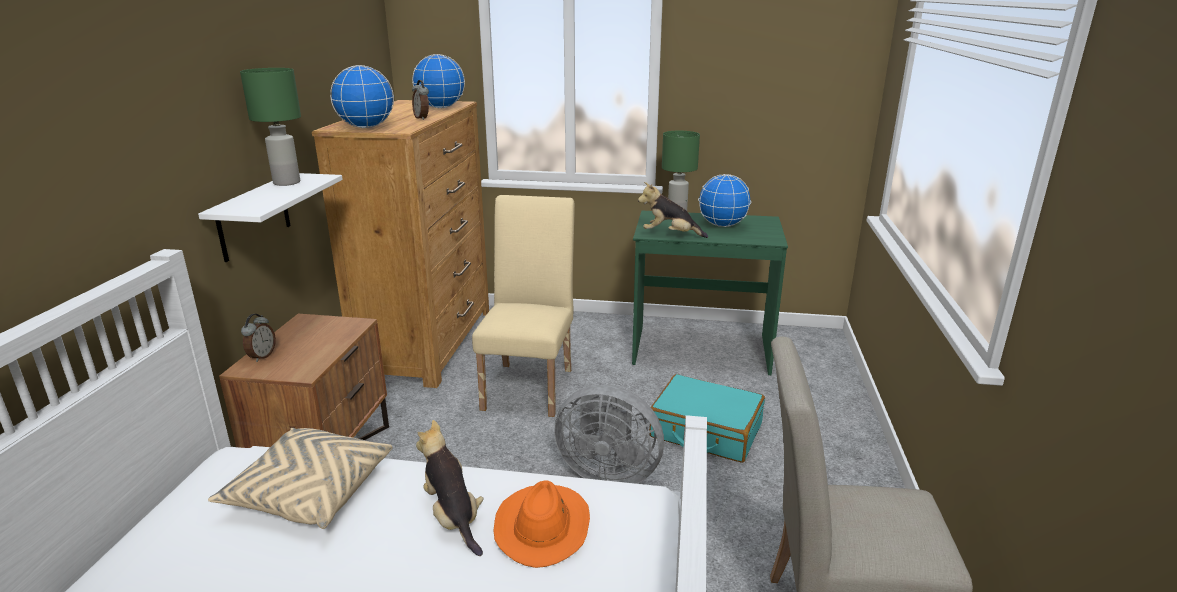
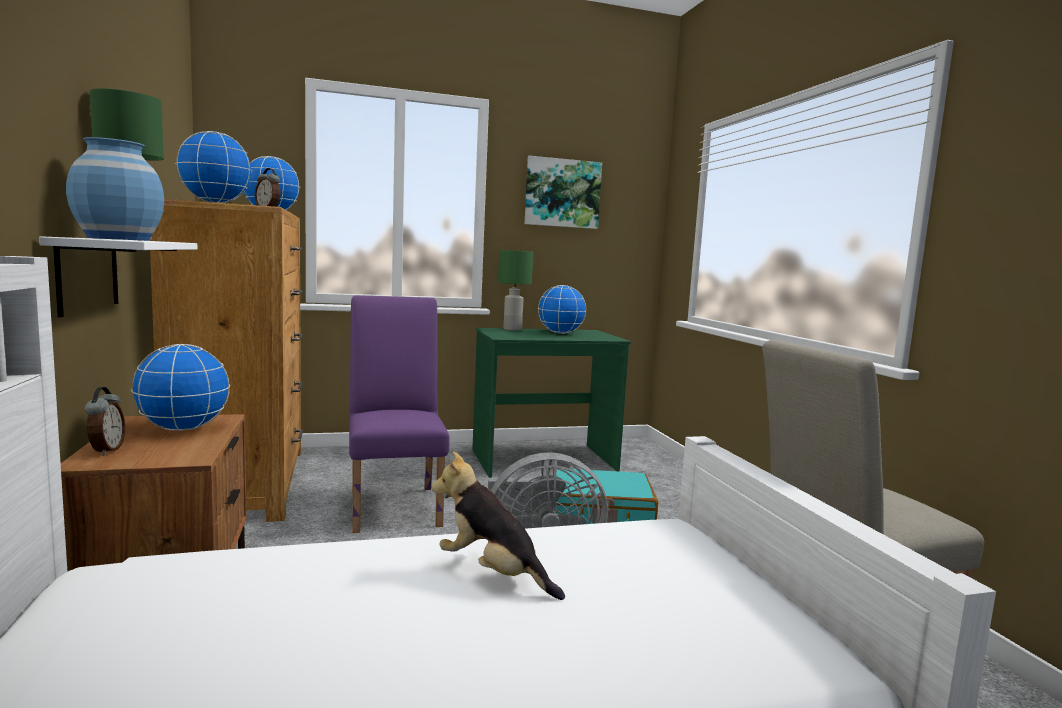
camera: 25 degrees left, 15 degrees down
beige pillow [208,428,392,529] -> none
beige chair [472,195,575,417] -> purple chair [349,295,449,533]
orange hat [494,480,590,568] -> none
plush toy [638,182,708,238] -> none
none -> blue vase [66,137,164,241]
none -> globe [131,344,230,431]
none -> picture [525,156,602,229]

